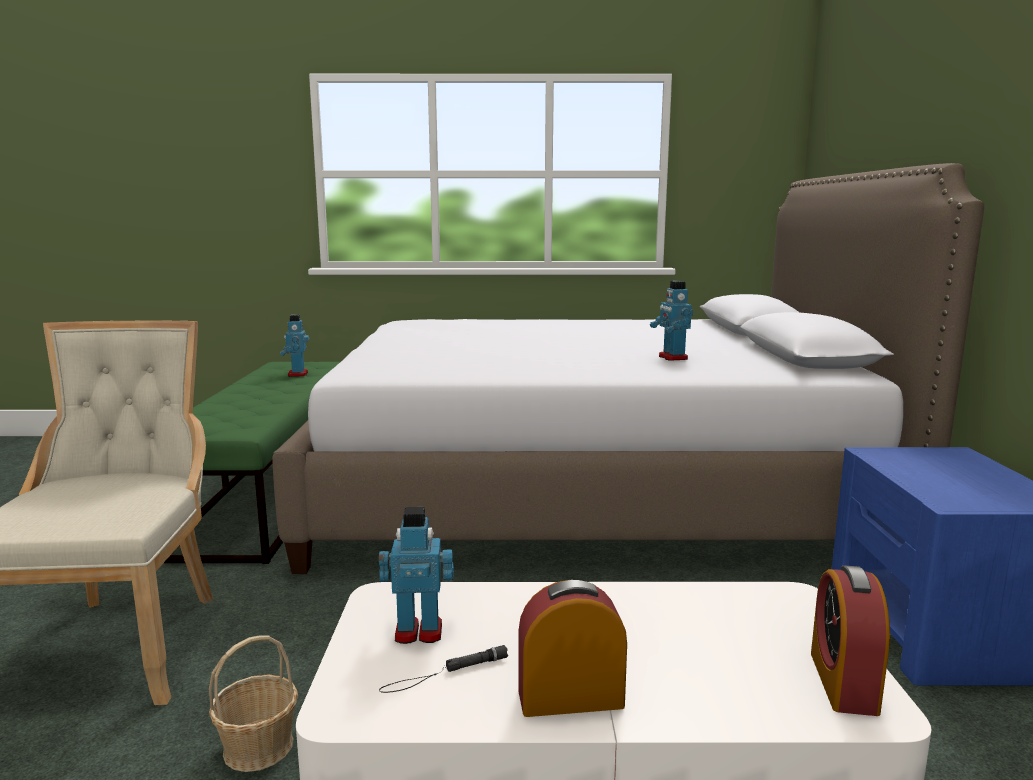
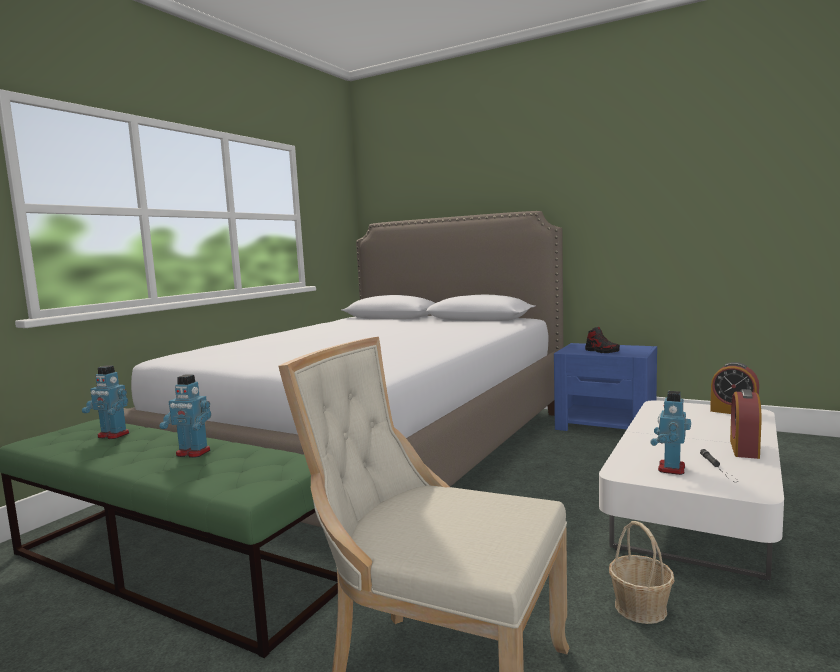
camera: 60 degrees left, 5 degrees down
toy robot [650,281,693,361] -> toy robot moved to [160,375,211,458]
none -> shoe [585,327,620,353]

